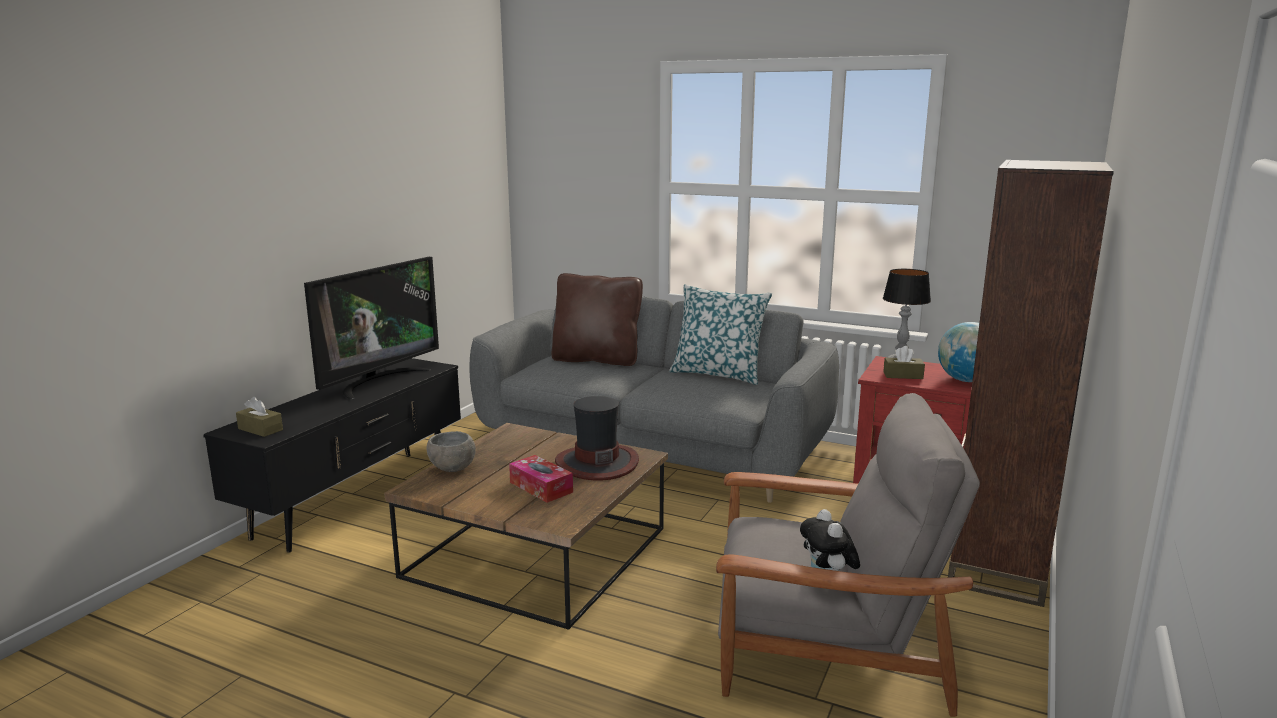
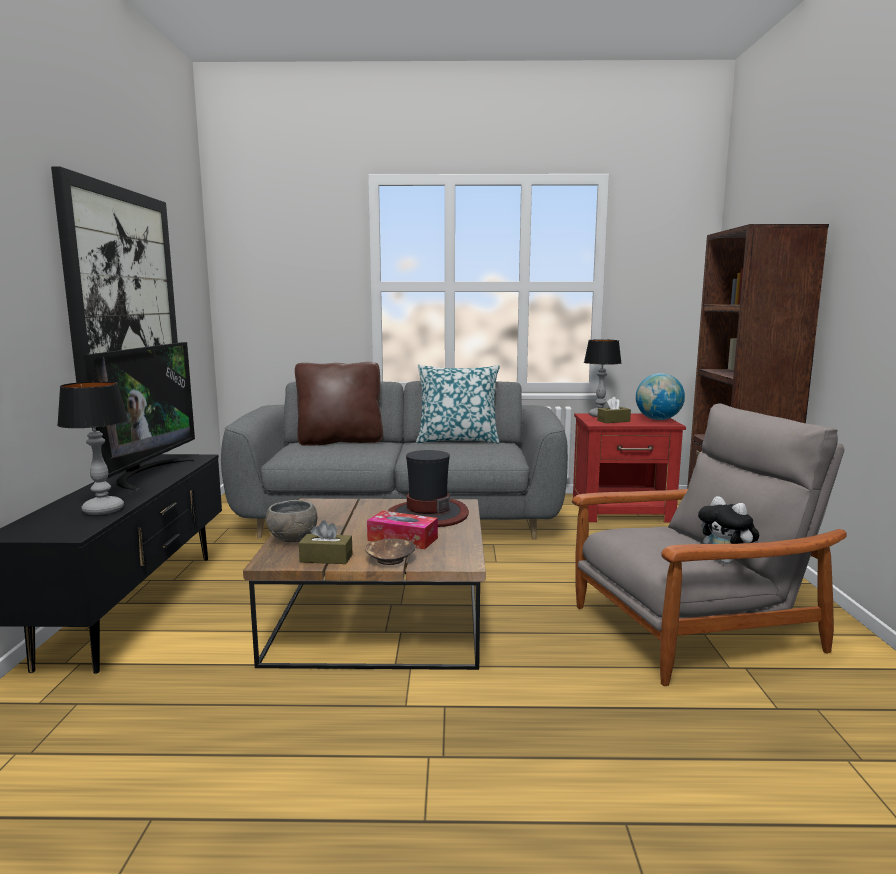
camera: 25 degrees left, 5 degrees down
brown tissue box [236,397,283,437] -> brown tissue box moved to [299,520,353,564]
none -> picture [51,166,178,383]
none -> table lamp [57,381,129,515]
none -> brown bowl [365,539,415,565]

